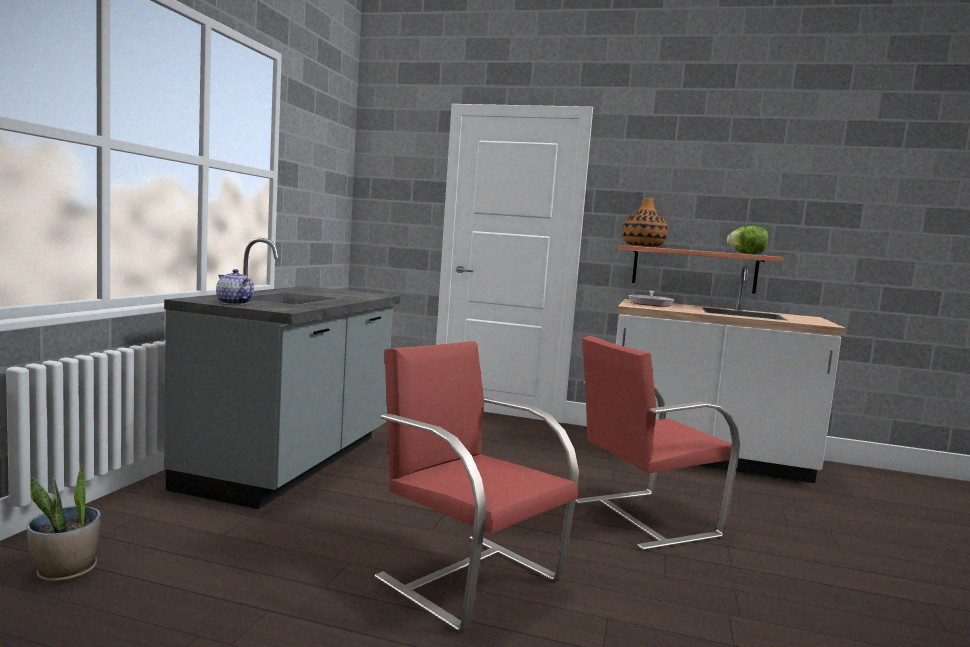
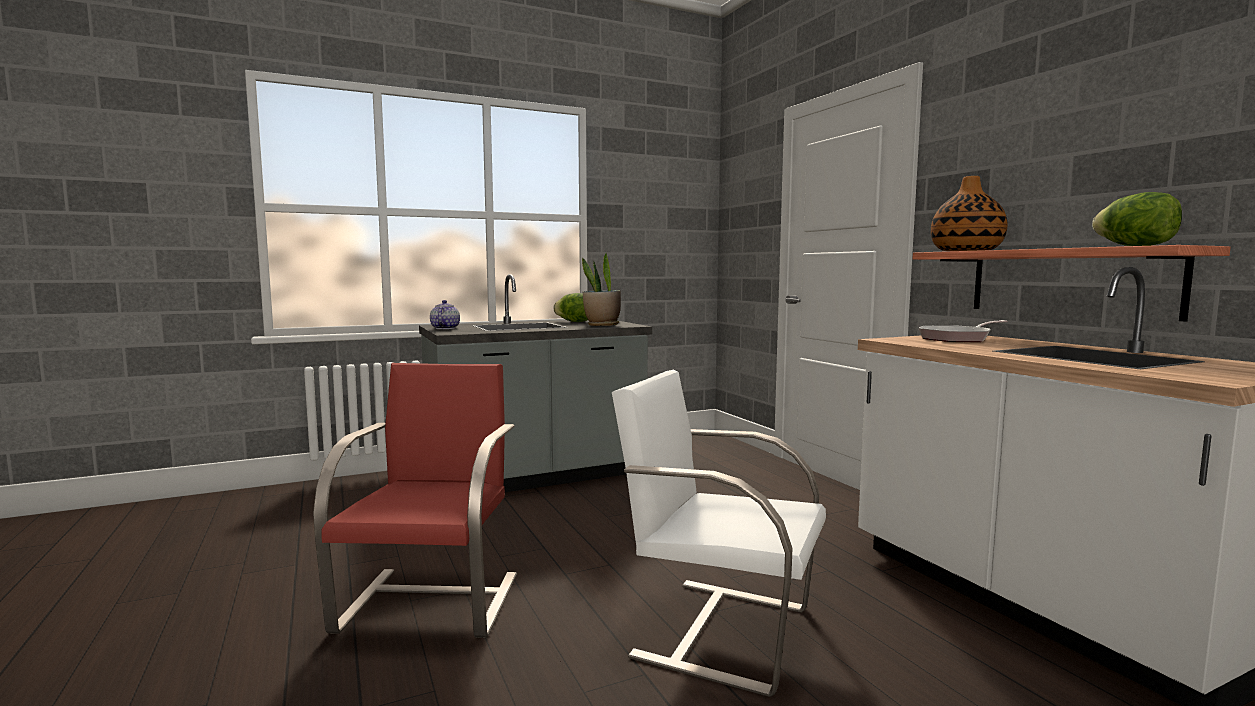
camera: 50 degrees right, 0 degrees up
potted plant [27,466,101,583] -> potted plant moved to [582,253,621,326]
red chair [575,336,740,551] -> white chair [612,370,826,697]
none -> lettuce [554,293,588,322]

